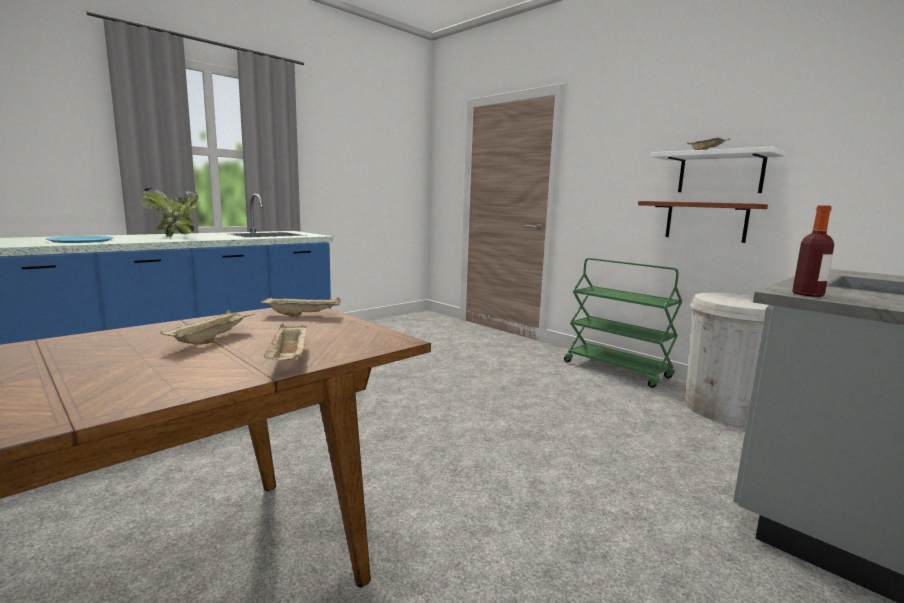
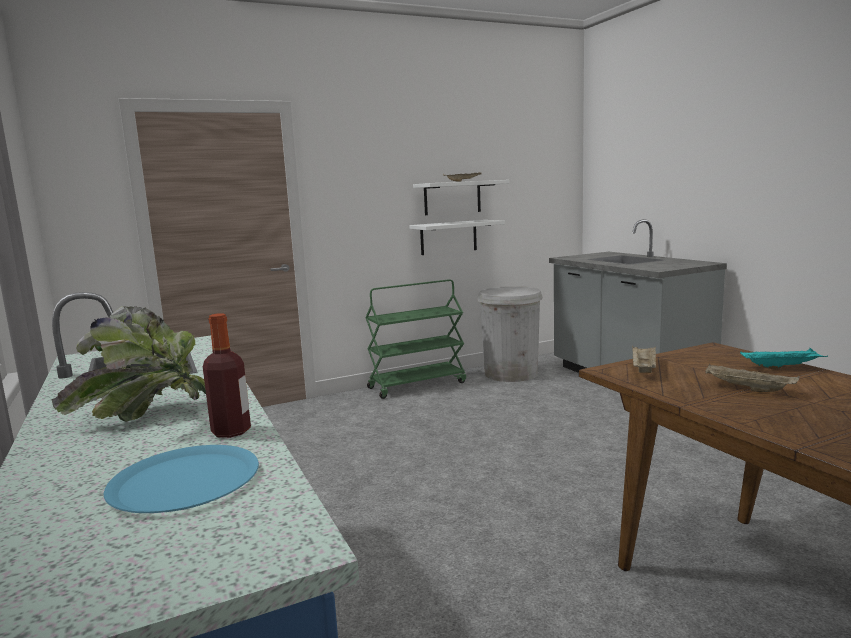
camera: 70 degrees left, 0 degrees up
beige tray [264,324,307,360] -> turquoise tray [740,348,828,370]
brown shelf [638,201,768,243] -> white shelf [409,220,505,255]
bottle [792,205,834,297] -> bottle moved to [203,313,251,438]

